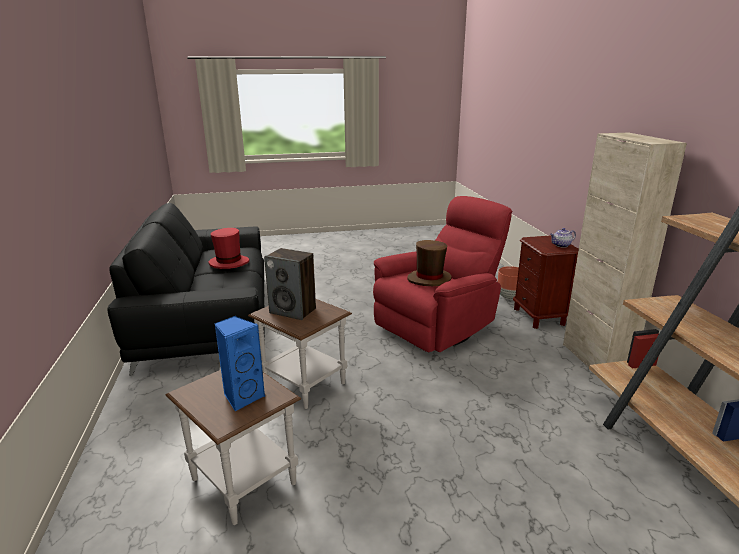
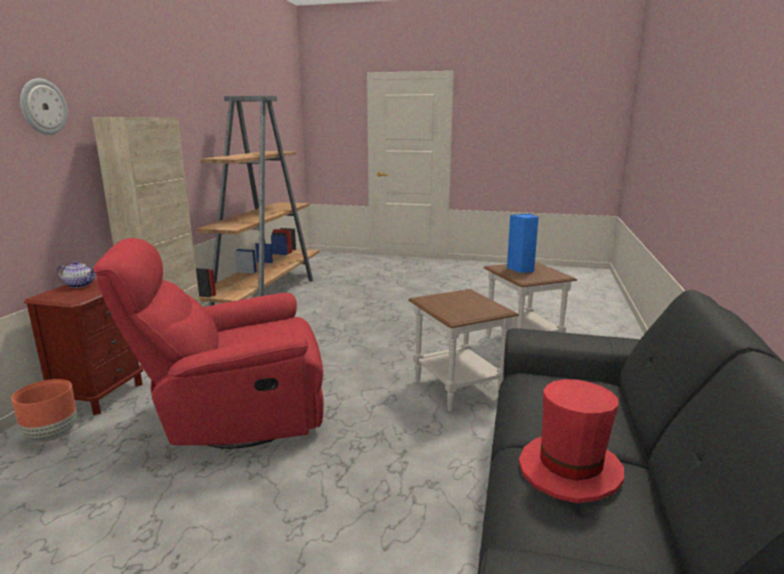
camera: 155 degrees left, 5 degrees down
speaker [264,248,316,320] -> none
brown hat [407,240,452,286] -> none
none -> wall clock [20,78,68,135]

